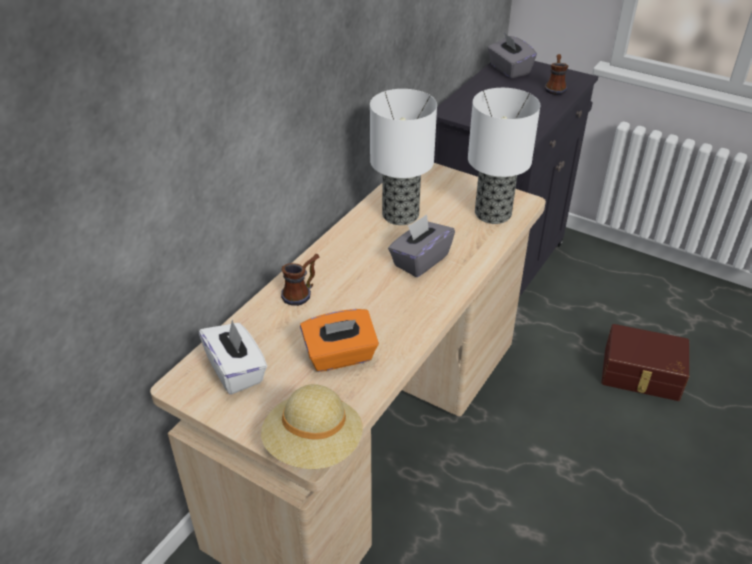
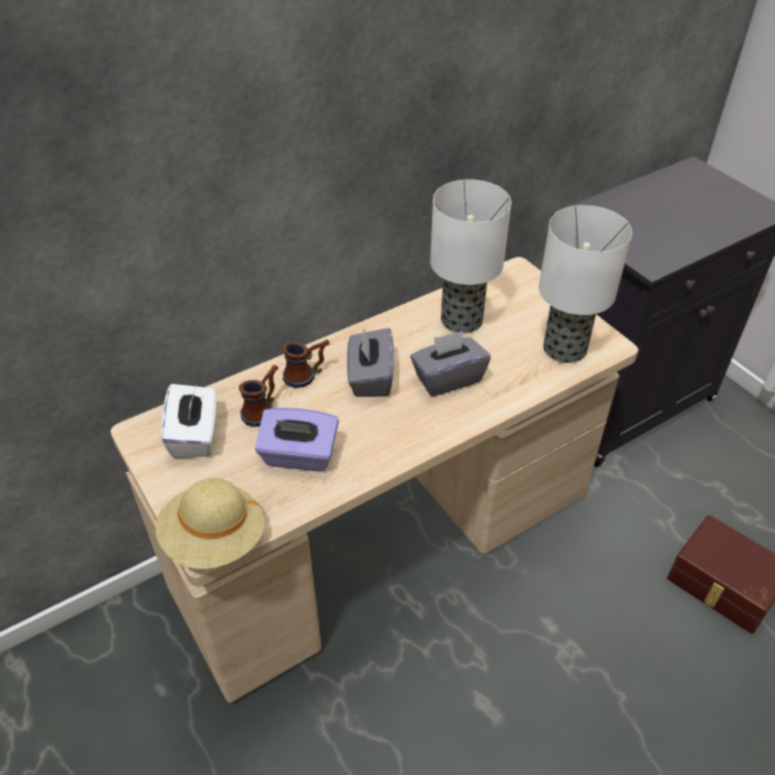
camera: 25 degrees right, 5 degrees up
orange tissue box [300,309,379,372] -> purple tissue box [255,408,339,471]
grey tissue box [488,33,537,78] -> grey tissue box moved to [347,328,394,397]
mug [545,54,568,95] -> mug moved to [239,365,278,427]

